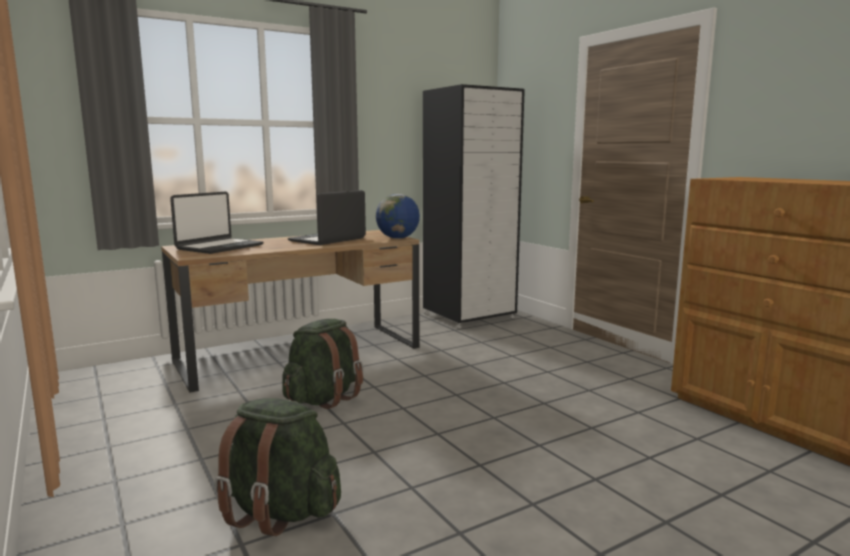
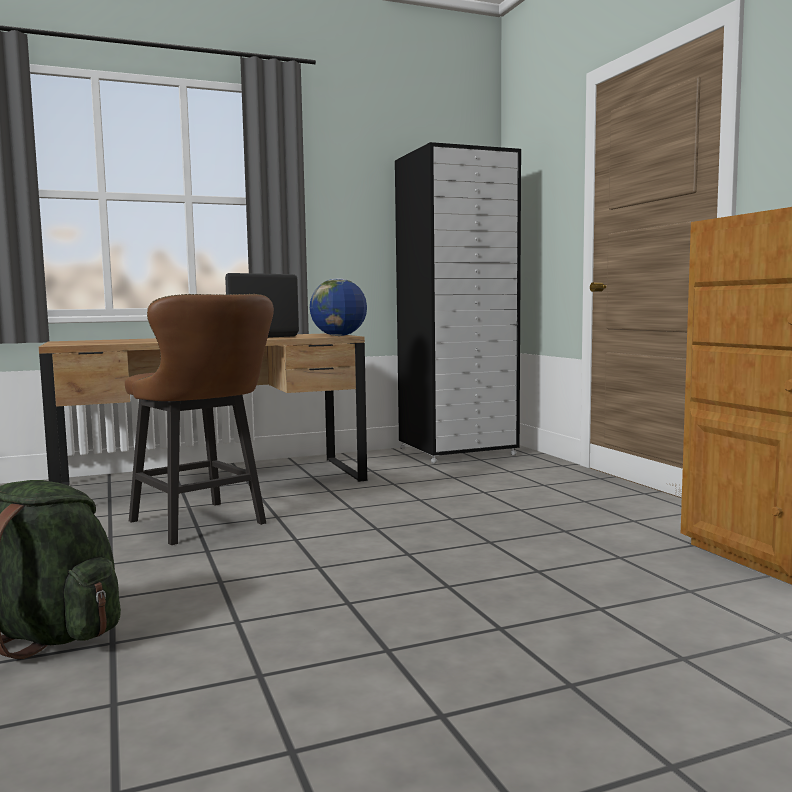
camera: 10 degrees right, 5 degrees down
laptop [170,192,263,254] -> none
green backpack [282,319,363,409] -> brown stool [125,294,274,545]

